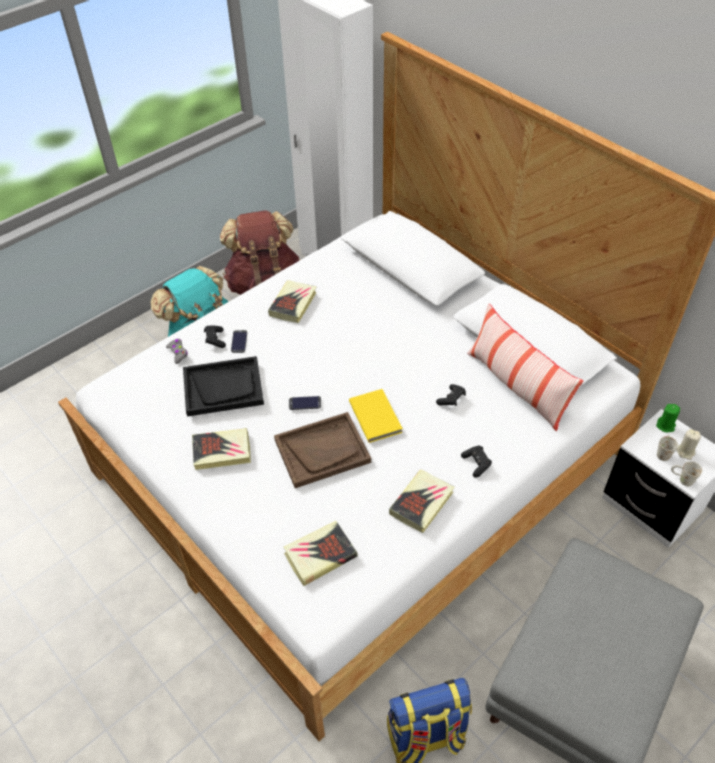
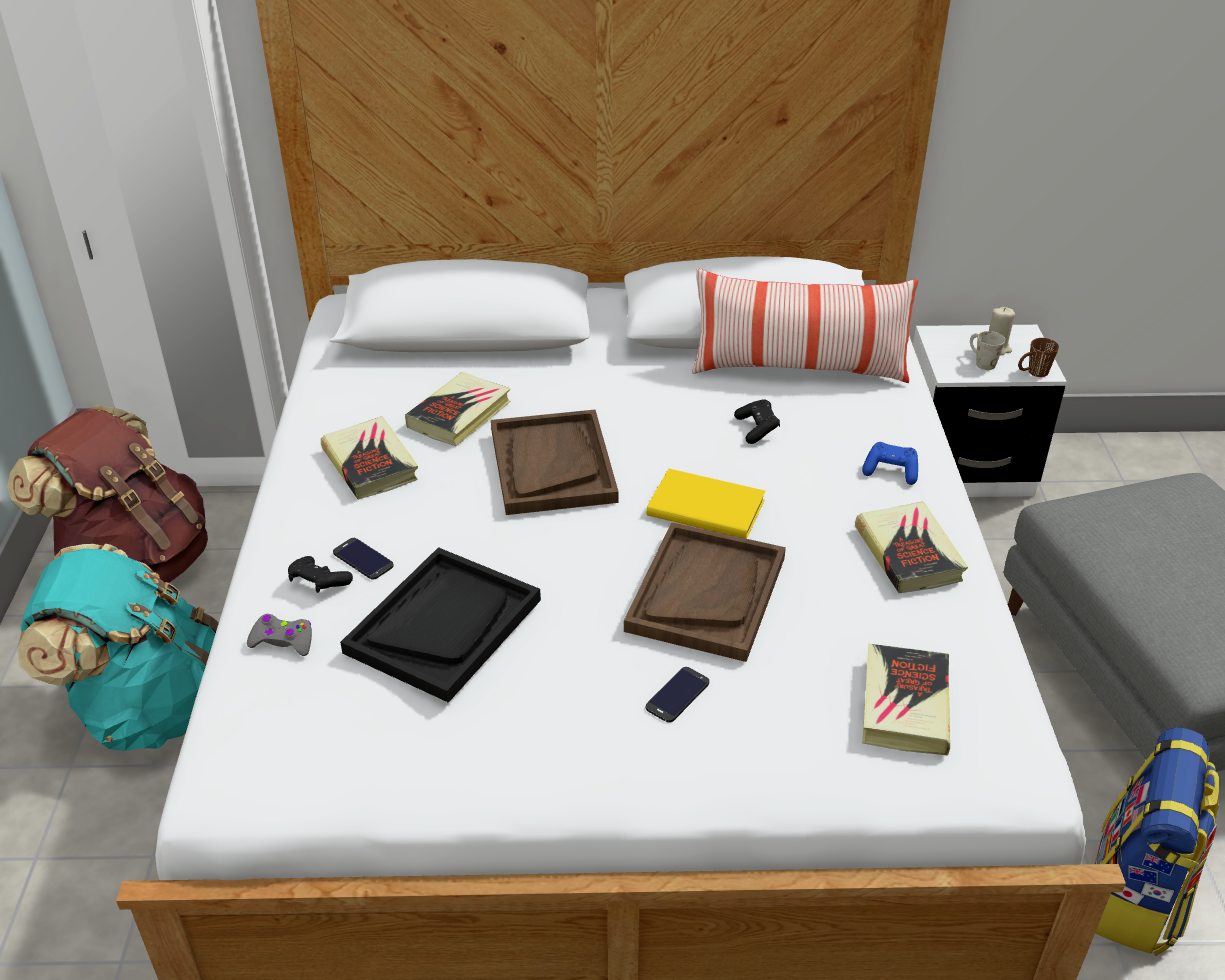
camera: 50 degrees left, 10 degrees down
book [192,428,251,470] -> book moved to [405,372,511,446]
phone [289,396,321,410] -> phone moved to [646,667,709,723]
black game controller [461,446,492,478] -> blue game controller [862,442,918,485]
green candle [656,404,680,433] -> none
white mug [671,461,702,486] -> brown mug [1018,338,1059,377]
none -> brown tray [491,410,619,515]

